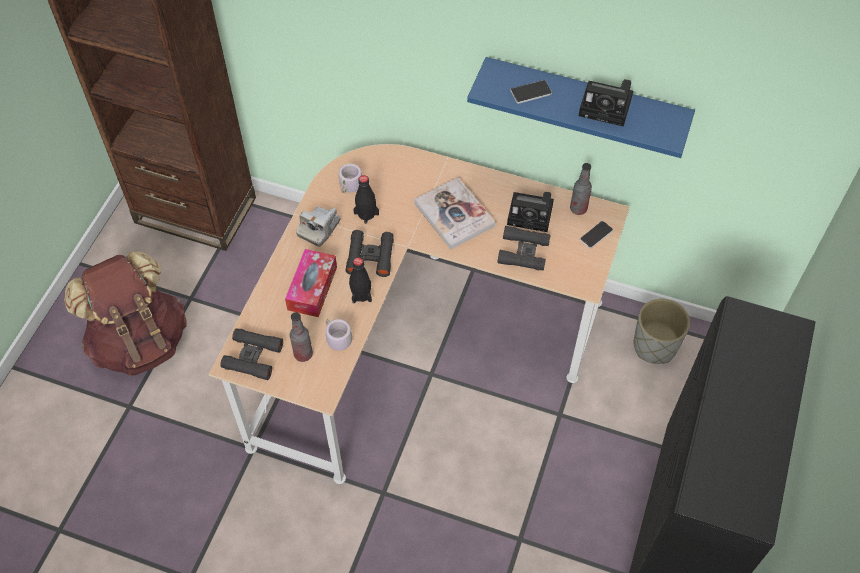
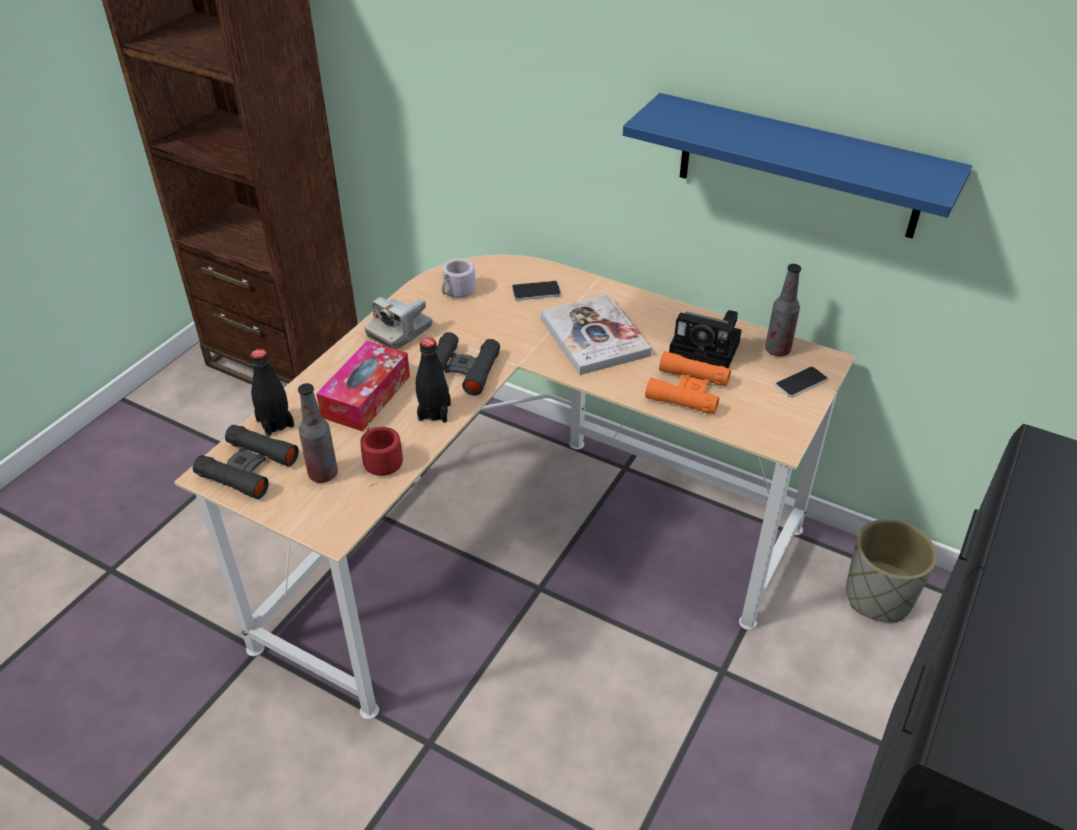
camera: 10 degrees right, 15 degrees down
brown backpack [64,251,187,376] -> none
grey mug [326,318,352,351] -> red mug [360,423,403,485]
black bottle [353,175,379,224] -> black bottle moved to [251,349,294,437]
black binoculars [497,226,551,271] -> orange binoculars [645,351,731,414]
phone [510,80,552,104] -> phone moved to [512,281,561,301]
camera [579,79,633,127] -> none

